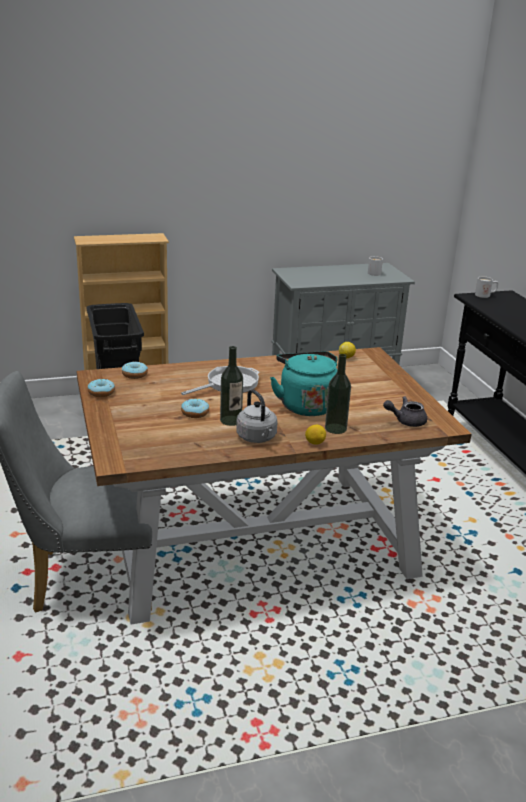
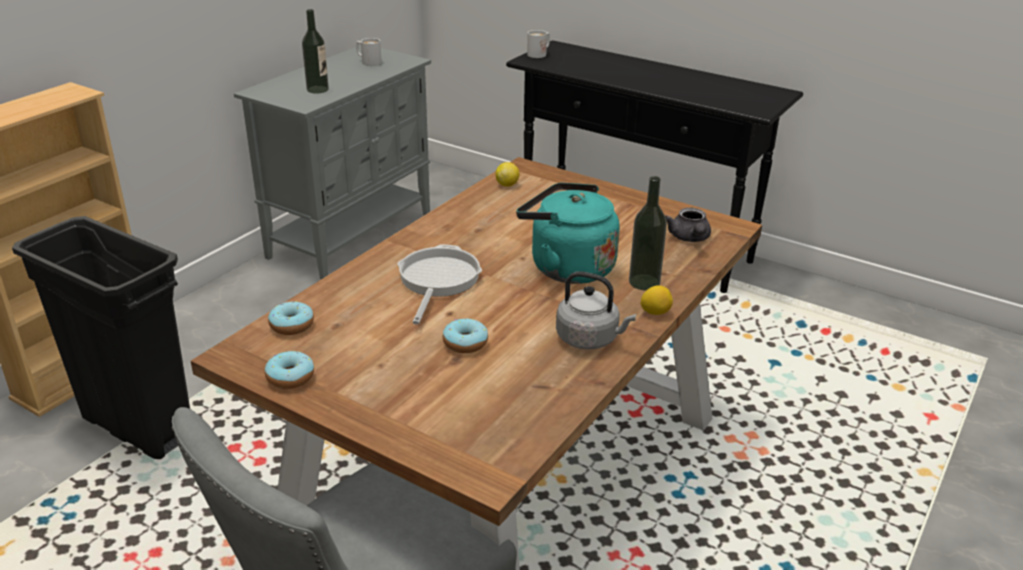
camera: 40 degrees left, 5 degrees up
bottle [220,346,243,426] -> bottle moved to [302,9,329,93]
grey teapot [383,396,427,427] -> grey teapot turned 45 degrees counterclockwise [666,208,711,242]

